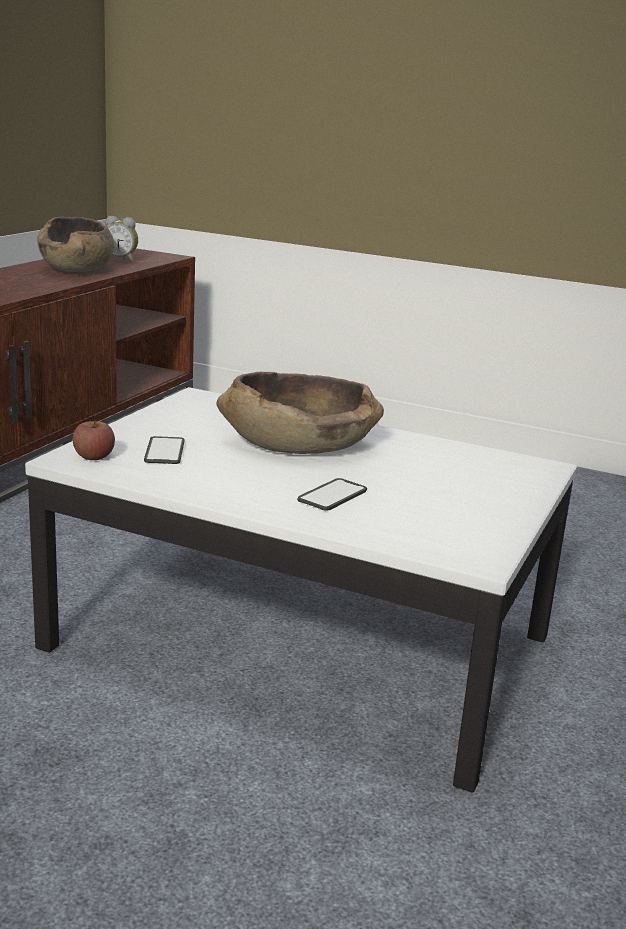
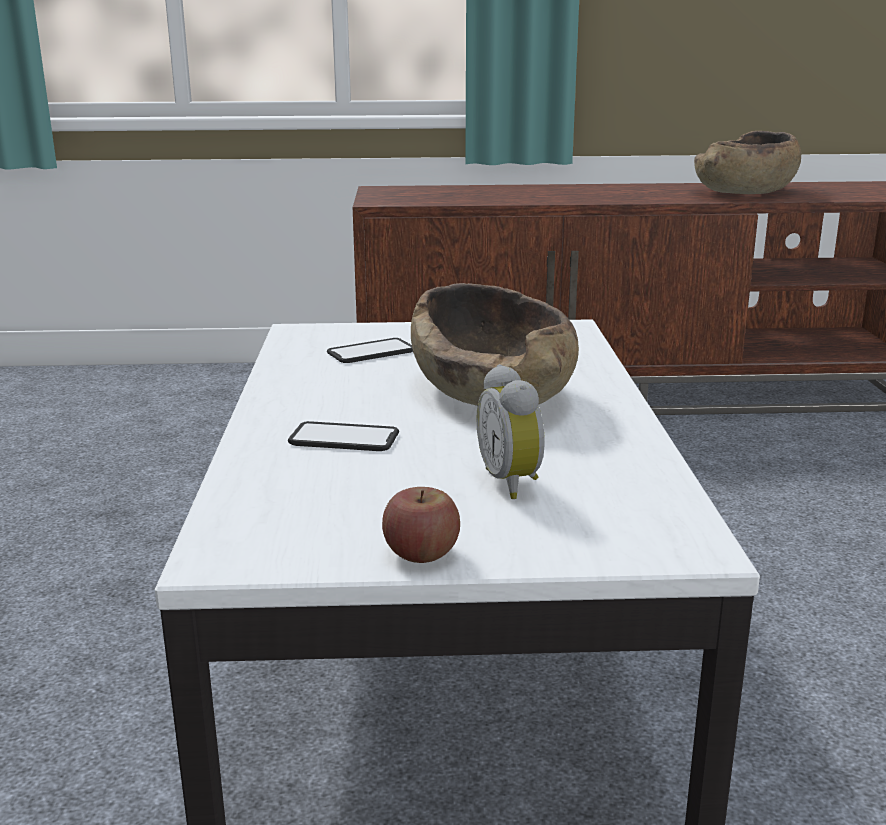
camera: 65 degrees right, 0 degrees up
apple [73,421,115,460] -> apple moved to [382,487,460,563]
alarm clock [105,216,138,262] -> alarm clock moved to [476,364,545,499]

